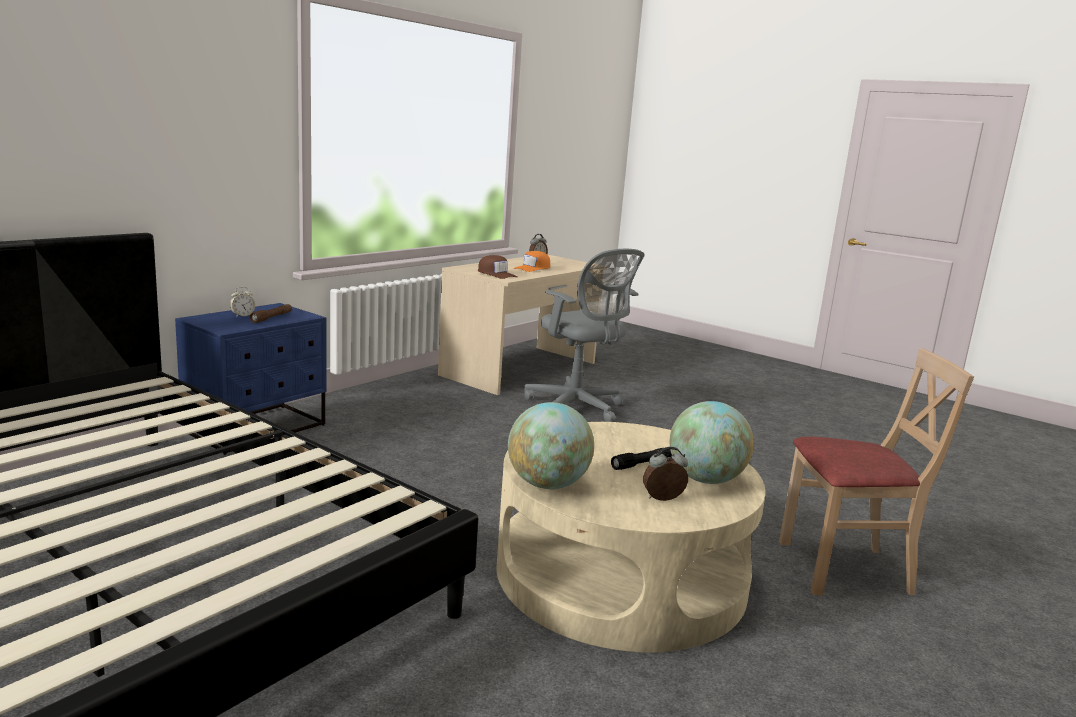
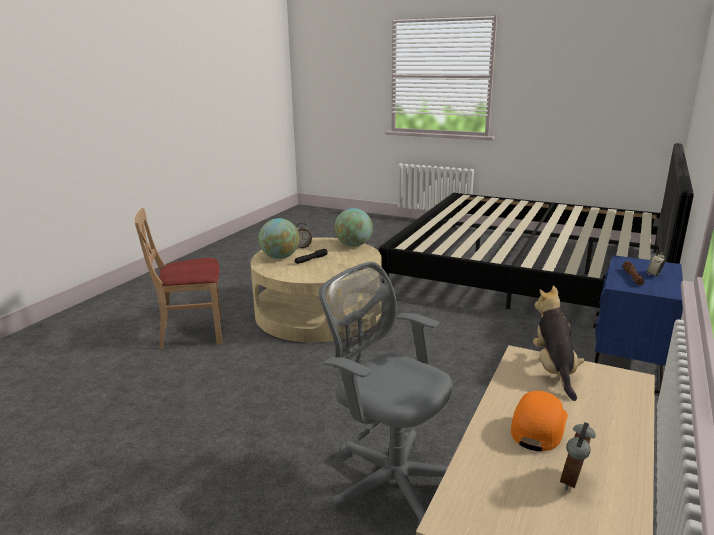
camera: 170 degrees right, 5 degrees up
brown cap [478,255,517,279] -> plush toy [533,286,585,401]

